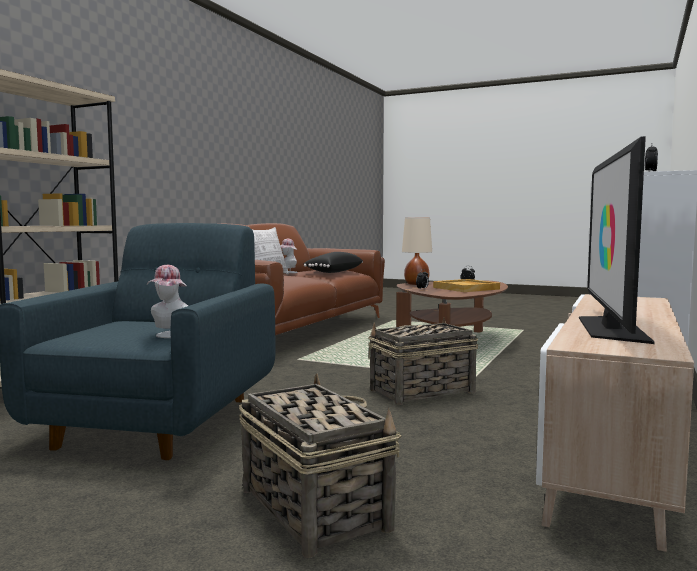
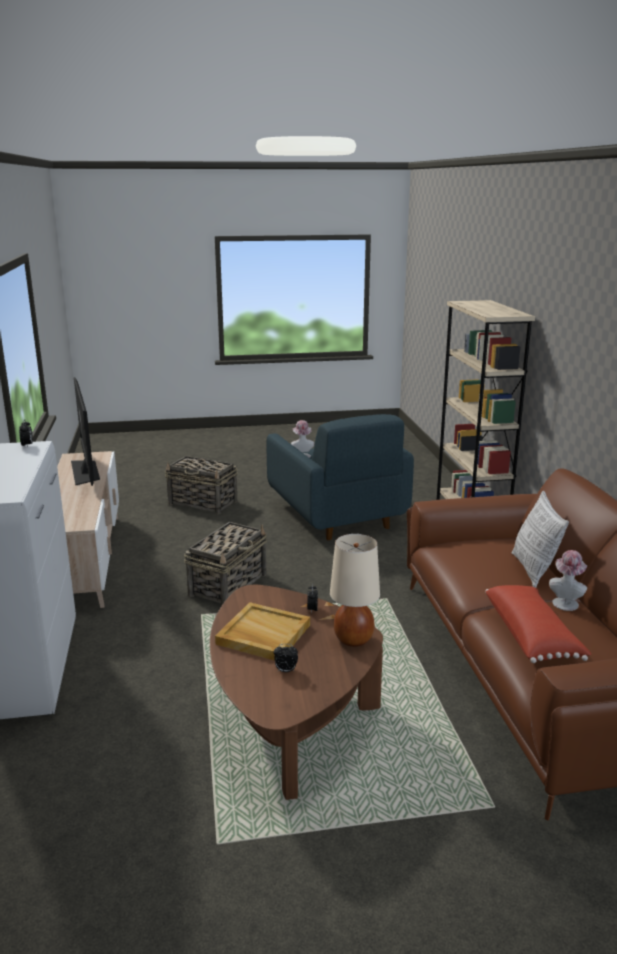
camera: 145 degrees right, 15 degrees up
black pillow [303,252,363,273] -> red pillow [485,585,591,663]

